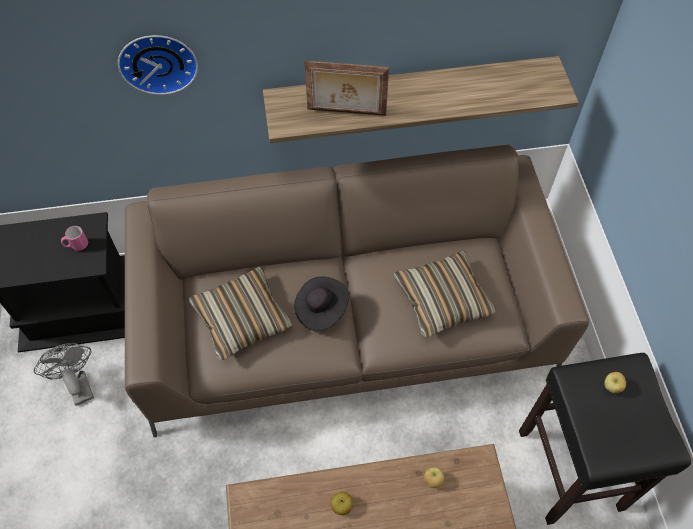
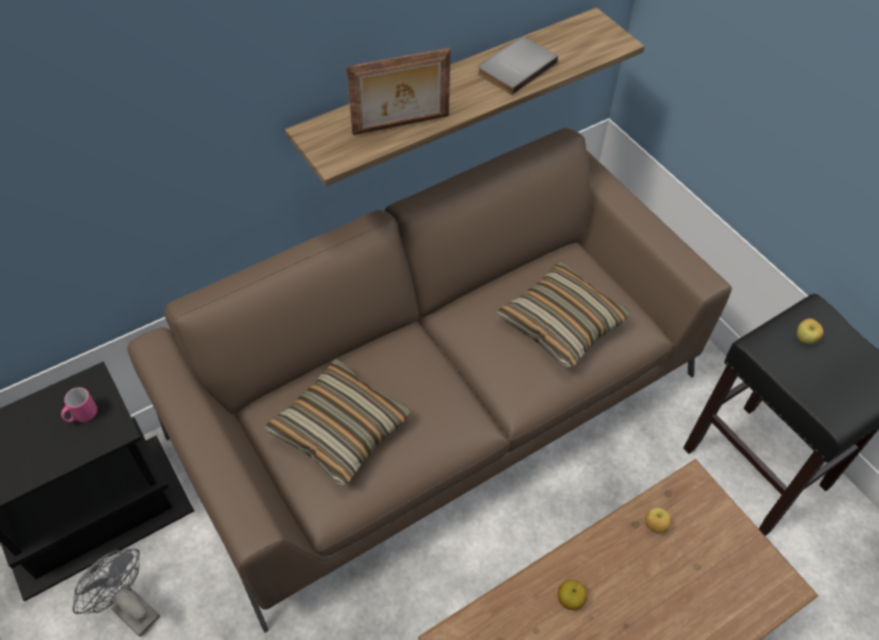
camera: 25 degrees left, 5 degrees down
wall clock [118,35,198,95] -> none
black hat [294,276,349,331] -> none
none -> grey book [478,37,558,95]

